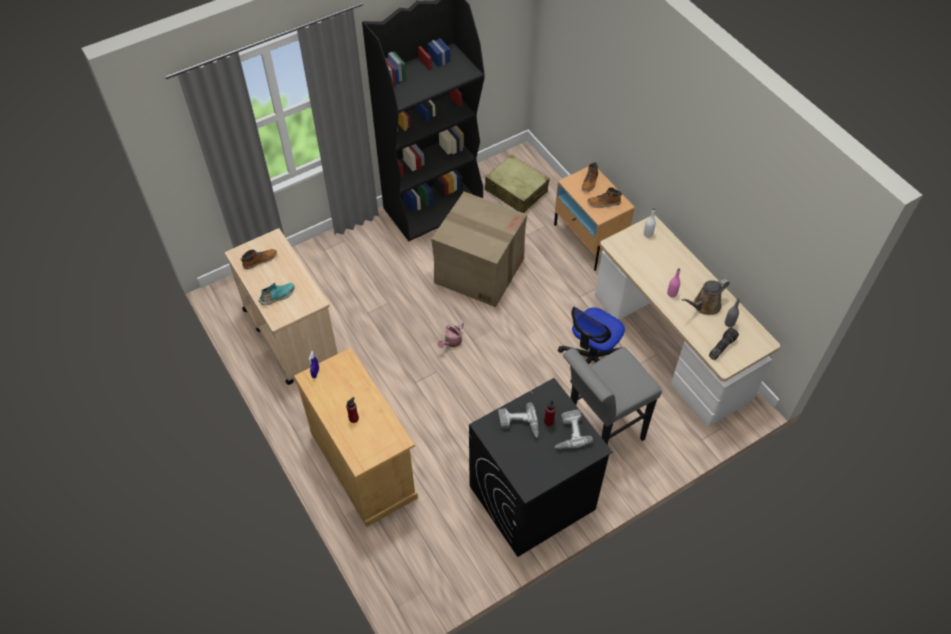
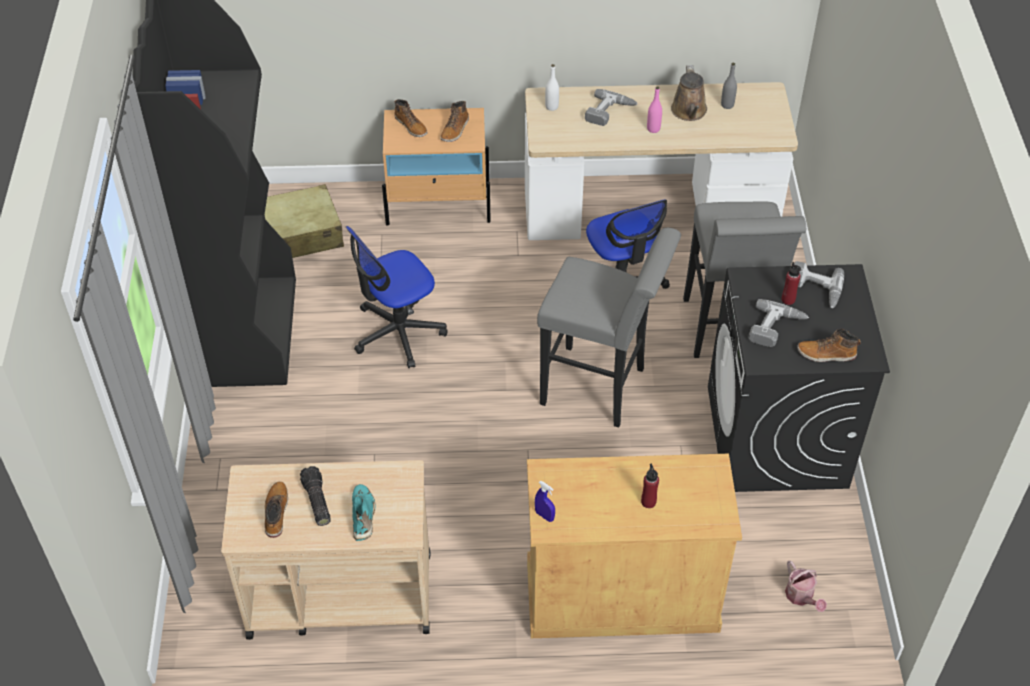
camera: 60 degrees left, 5 degrees down
cardboard box [431,192,527,307] -> office chair [346,226,448,368]
watering can [438,323,464,348] -> watering can moved to [785,561,827,612]
flashlight [709,328,739,360] -> flashlight moved to [300,466,331,526]
none -> grey stool [537,228,681,427]
none -> power drill [585,89,637,126]
none -> boot [797,329,861,362]

